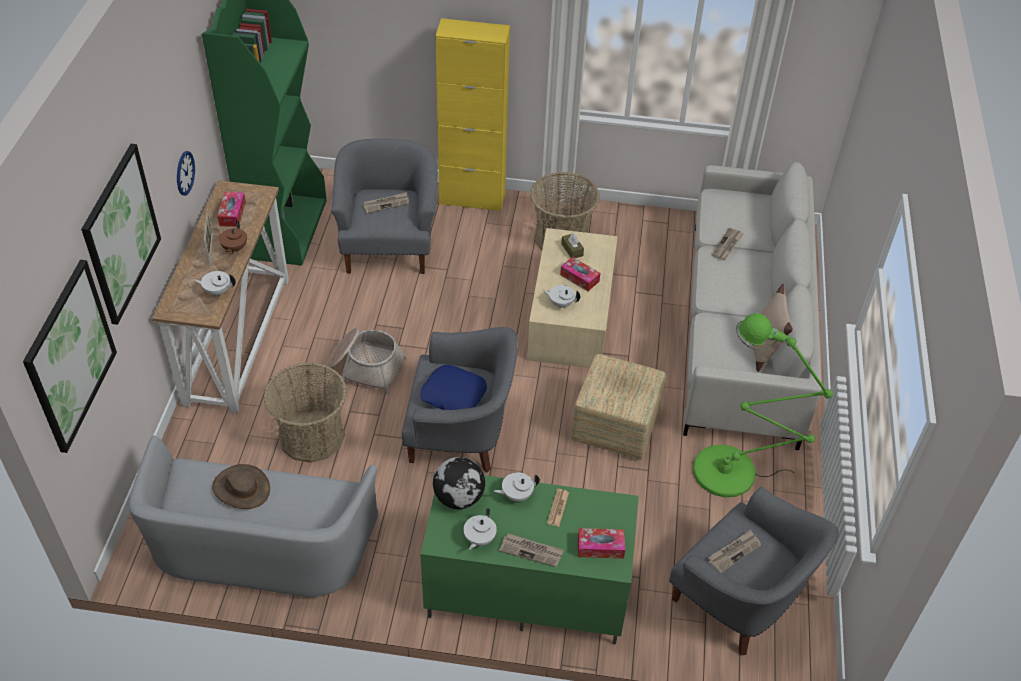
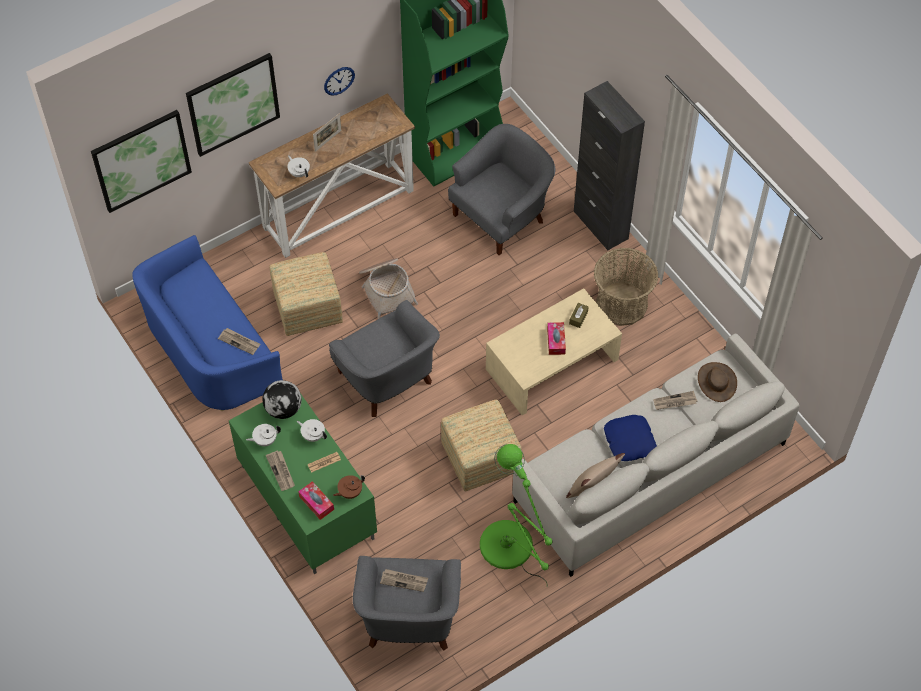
camera: 50 degrees right, 10 degrees up
grey sofa [129,436,378,597] -> blue sofa [132,235,283,411]
brown hat [212,464,270,509] -> brown hat moved to [698,362,737,402]
tissue box [217,192,246,227] -> none
brown teapot [219,220,247,253] -> brown teapot moved to [333,475,365,499]
basket [263,362,347,463] -> ottoman [270,252,343,336]
newspaper [363,192,409,213] -> newspaper moved to [218,328,260,355]
blue pillow [420,365,487,410] -> blue pillow moved to [604,415,657,461]
yellow cabinet [435,18,510,212] -> black cabinet [574,81,645,251]
white teapot [543,285,580,308] -> none

